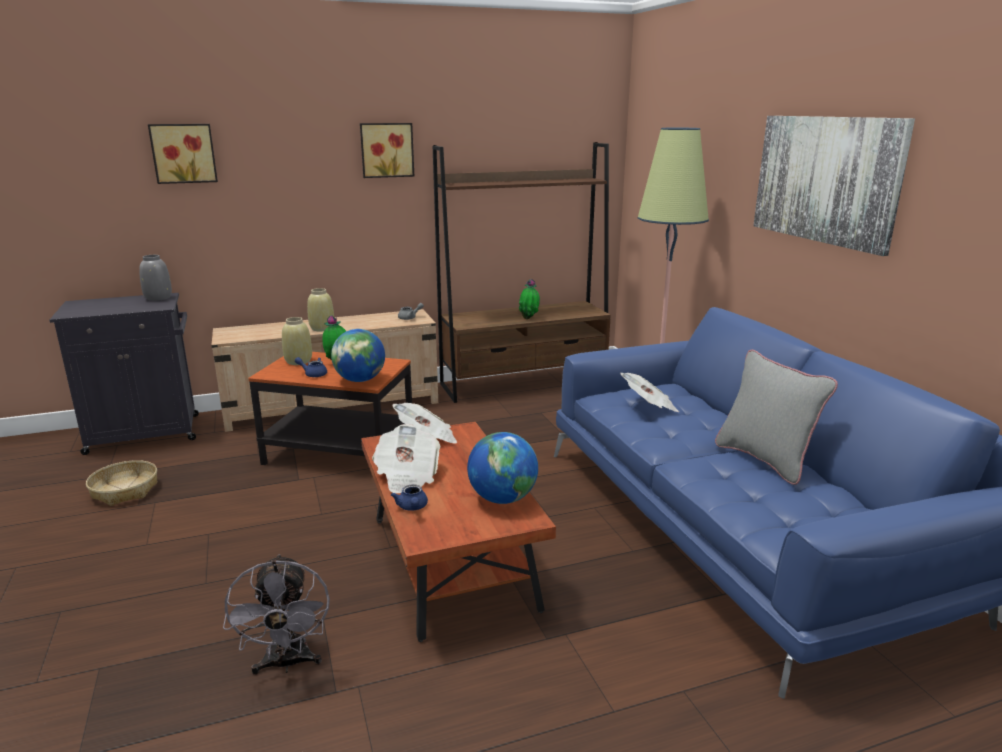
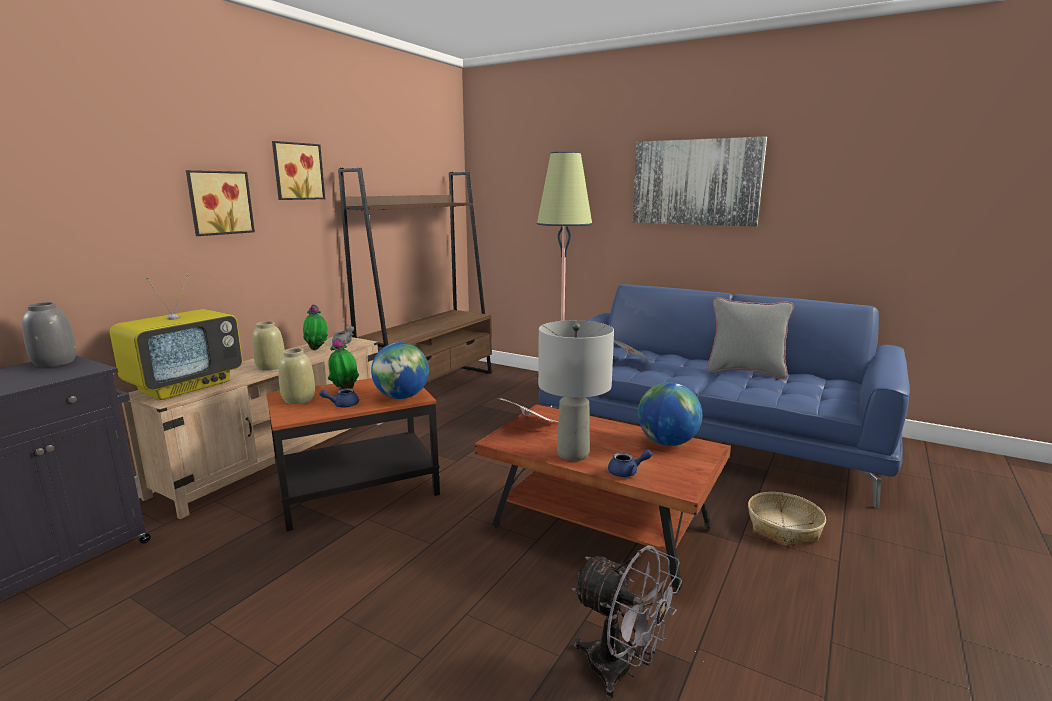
camera: 40 degrees left, 5 degrees down
basket [86,460,157,506] -> basket moved to [748,492,826,546]
picture [148,124,218,184] -> picture moved to [186,170,255,236]
newspaper [372,424,440,493] -> grey table lamp [538,320,614,461]
blue teapot [391,484,428,511] -> blue teapot turned 45 degrees counterclockwise [608,449,652,477]
potted plant [519,279,540,319] -> potted plant moved to [303,305,328,350]
none -> television [110,274,243,400]

